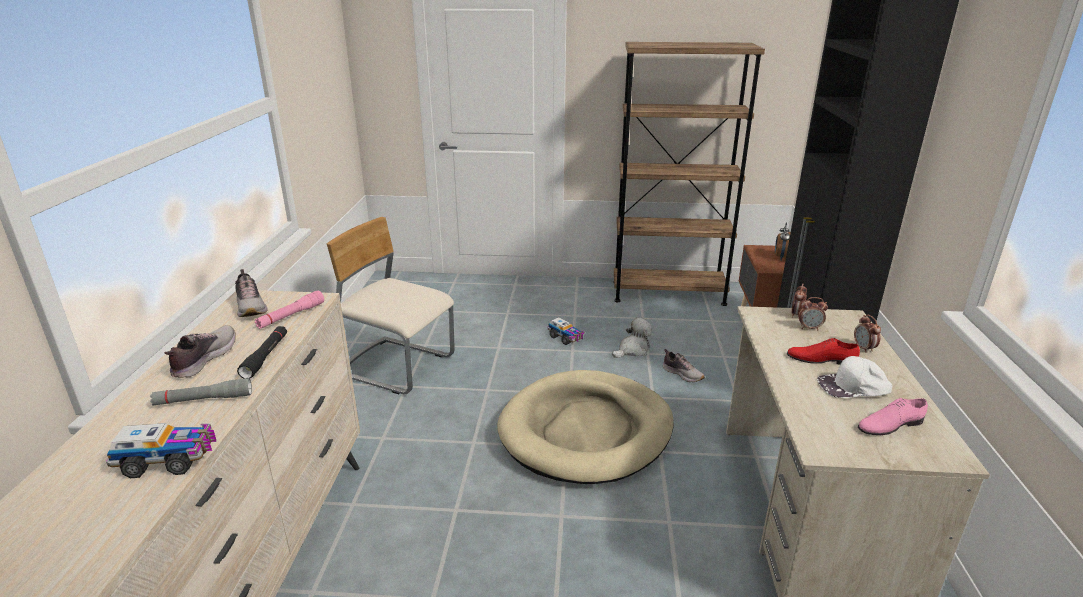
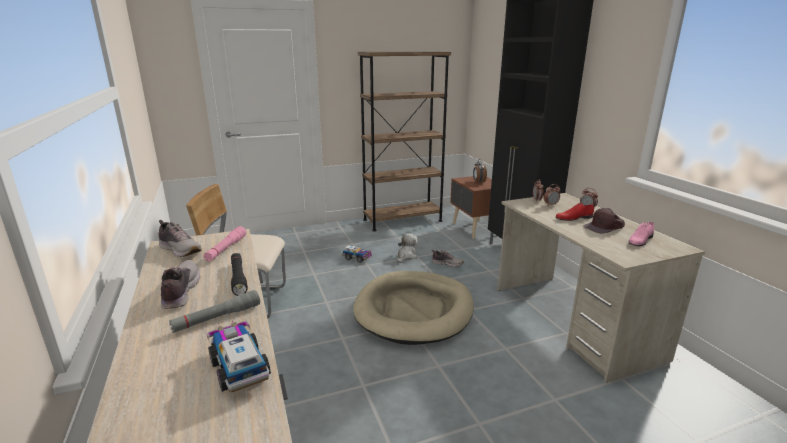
camera: 25 degrees left, 5 degrees down
toy truck [106,423,217,478] -> toy truck turned 90 degrees counterclockwise [207,321,271,393]
white cap [817,356,892,398] -> brown cap [583,208,625,233]

